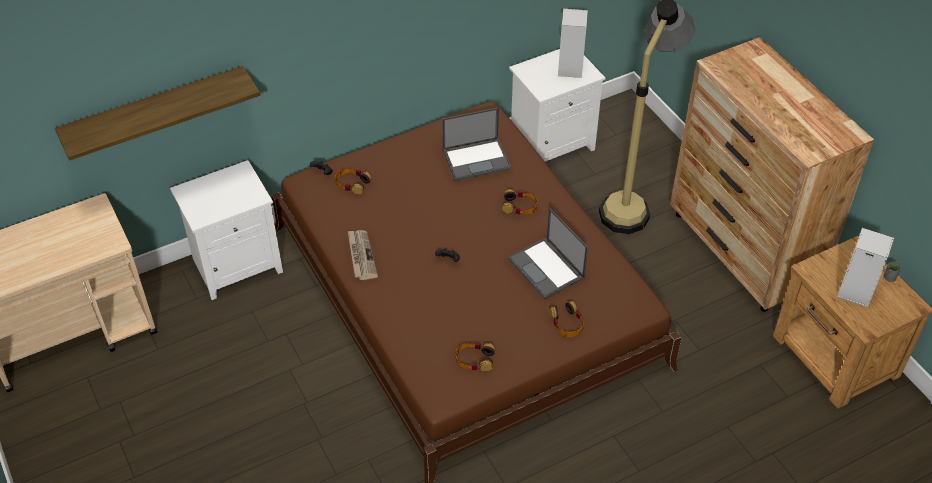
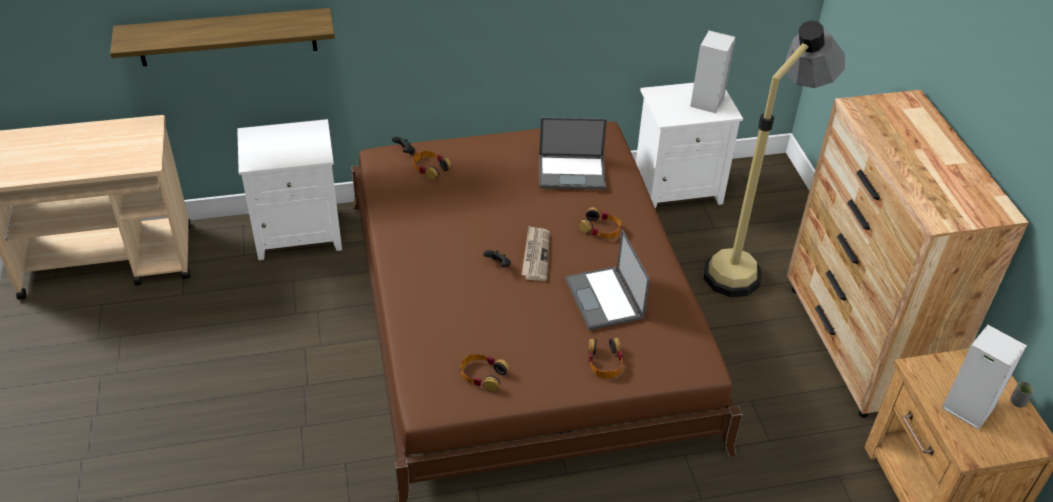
camera: 15 degrees right, 5 degrees down
newspaper [348,230,378,280] -> newspaper moved to [521,226,550,281]

